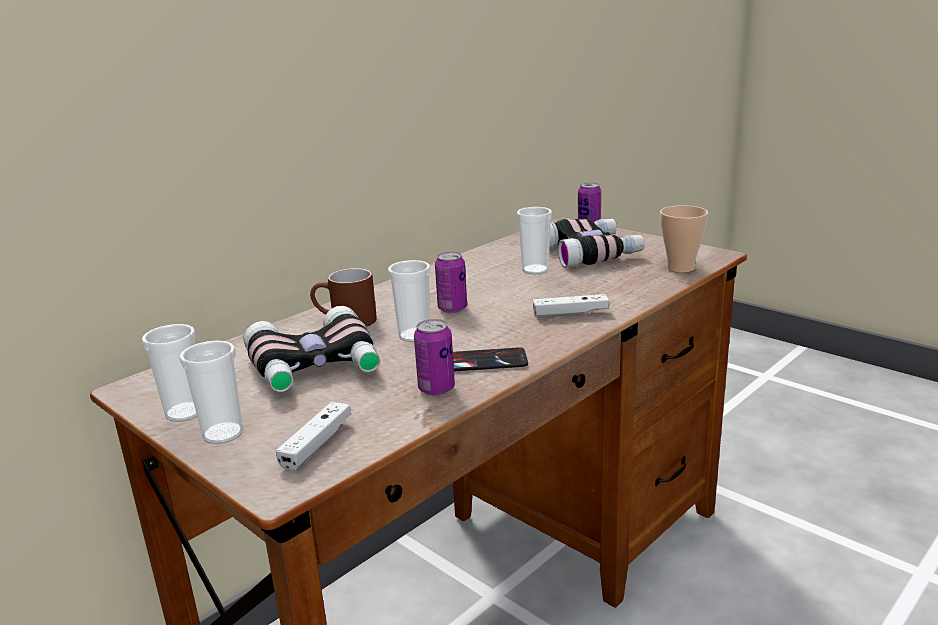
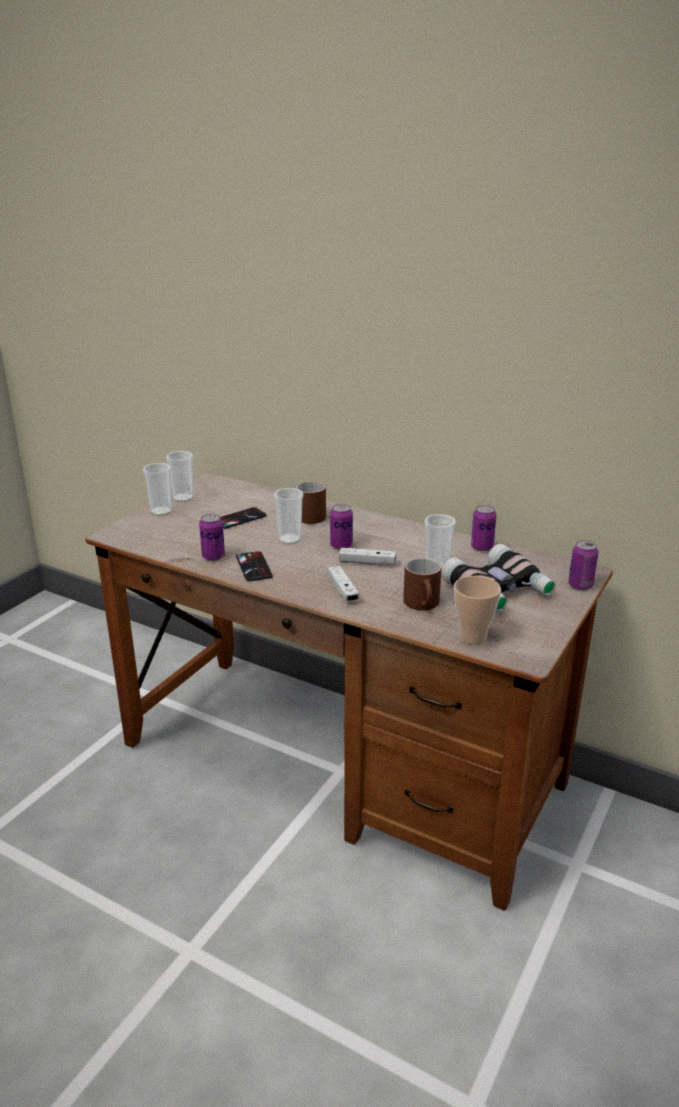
camera: 75 degrees right, 5 degrees up
binoculars [243,306,380,392] -> phone [220,507,267,529]
white game controller [276,402,351,470] -> white game controller moved to [339,548,396,565]
none -> brown mug [403,558,442,610]
none -> can [471,505,496,551]

